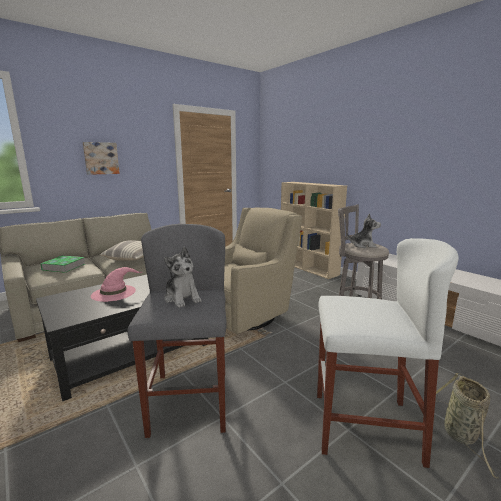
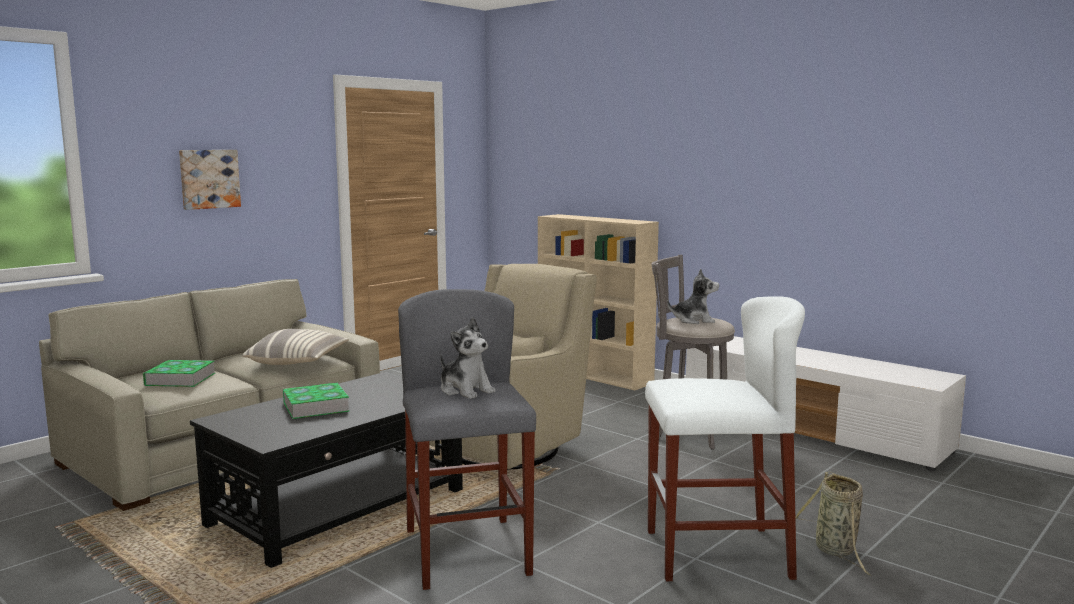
camera: 10 degrees left, 5 degrees down
pink hat [91,267,142,302] -> book [283,383,350,419]

